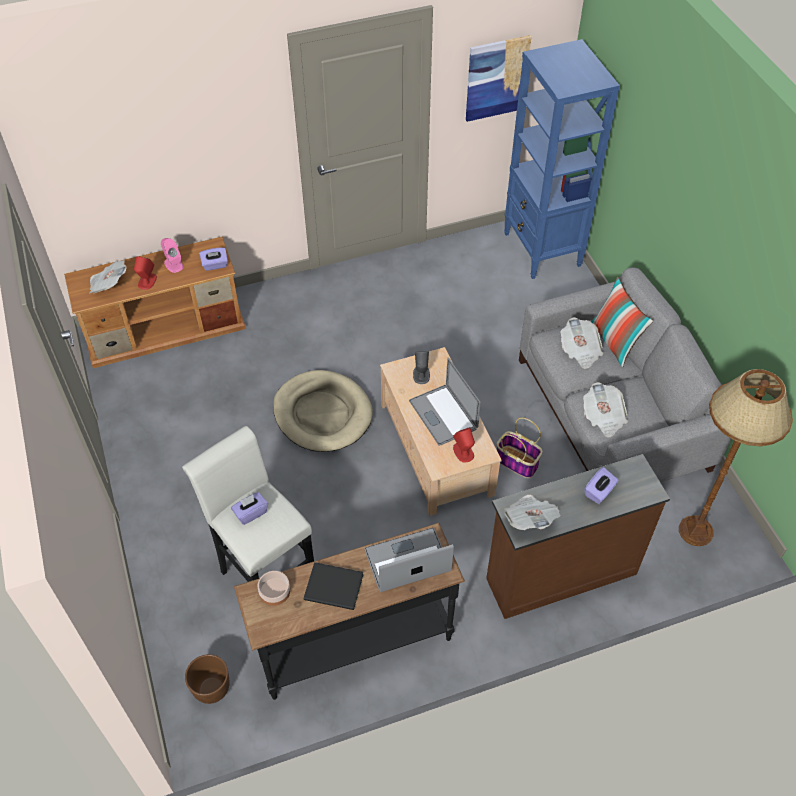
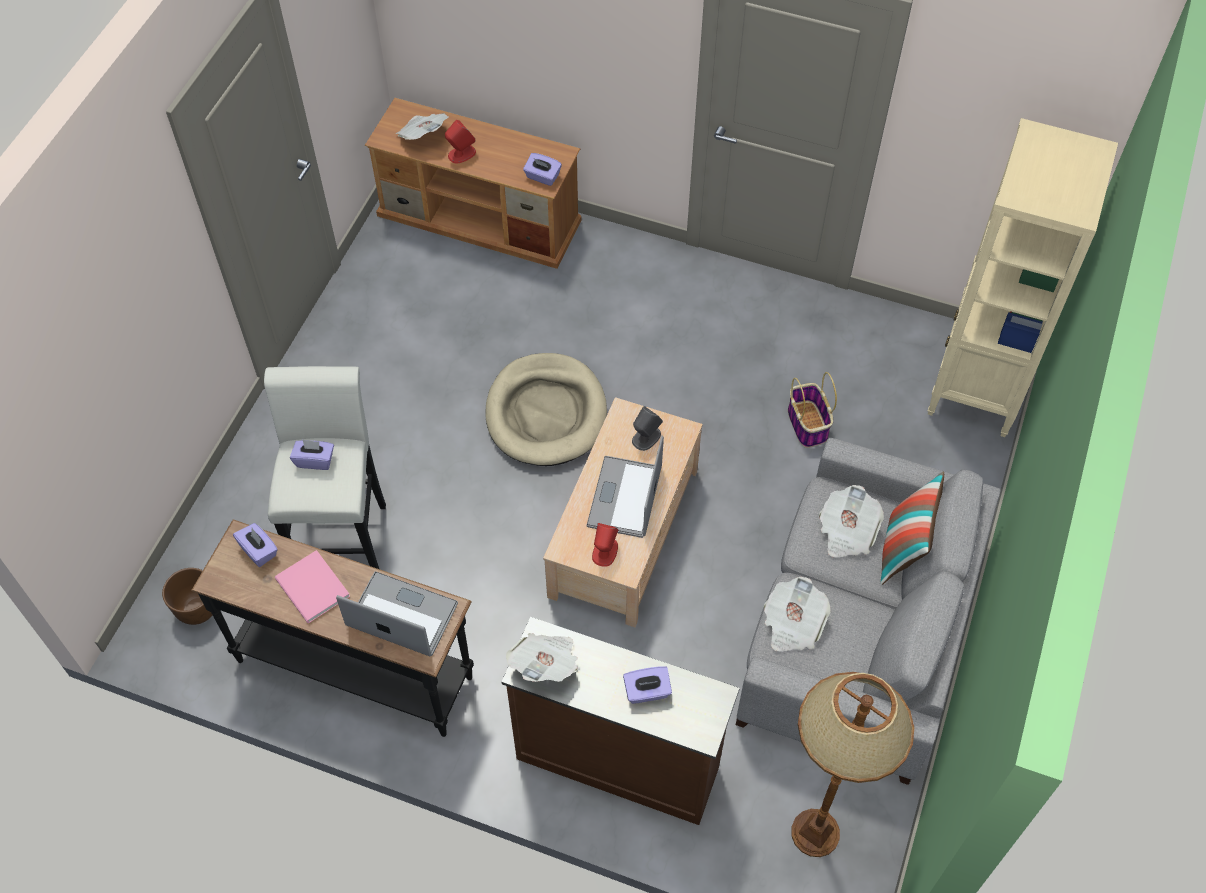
camera: 40 degrees right, 5 degrees up
pink speaker [161,238,183,273] -> none
bowl [258,571,290,606] -> purple tissue box [233,523,278,567]
black book [304,562,363,610] -> pink book [275,550,350,623]
picture [466,35,531,122] -> none
basket [497,418,542,478] -> basket moved to [788,372,837,448]
blue bookcase [504,39,620,279] -> beige bookcase [928,118,1118,437]

